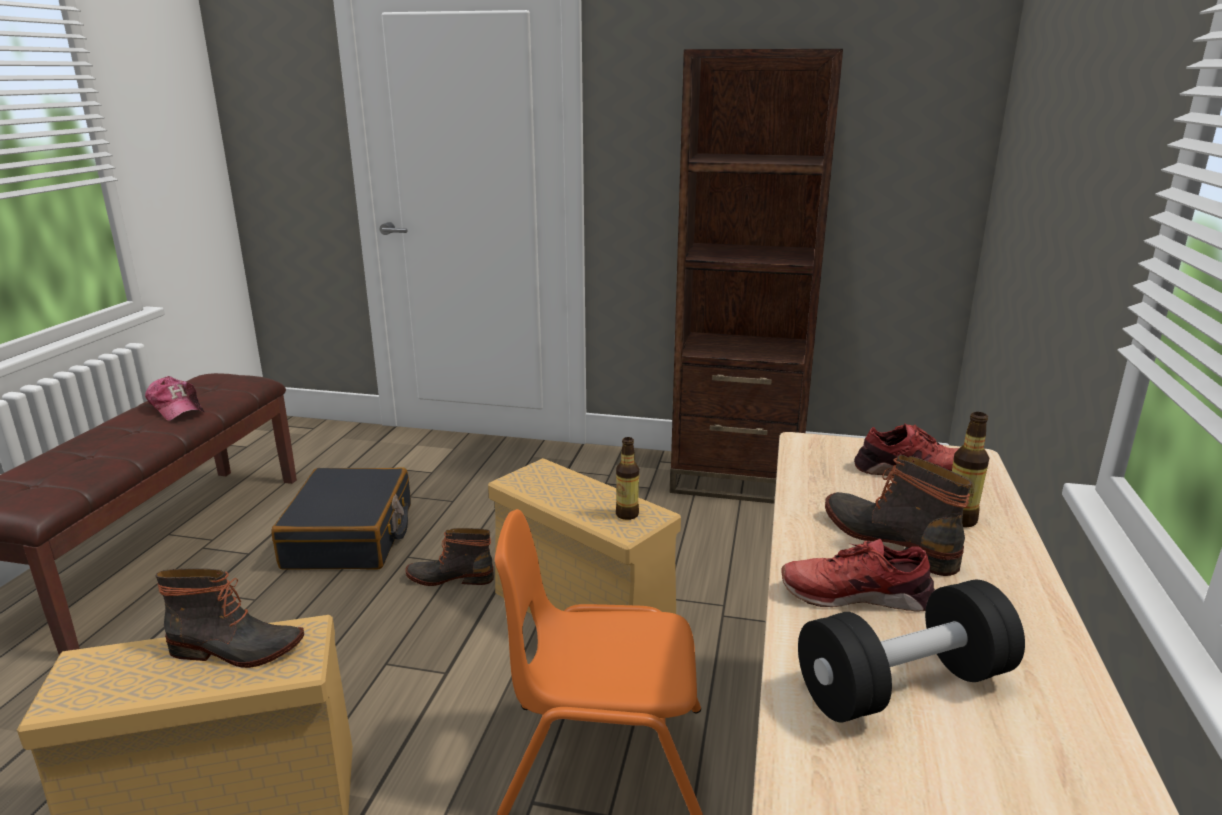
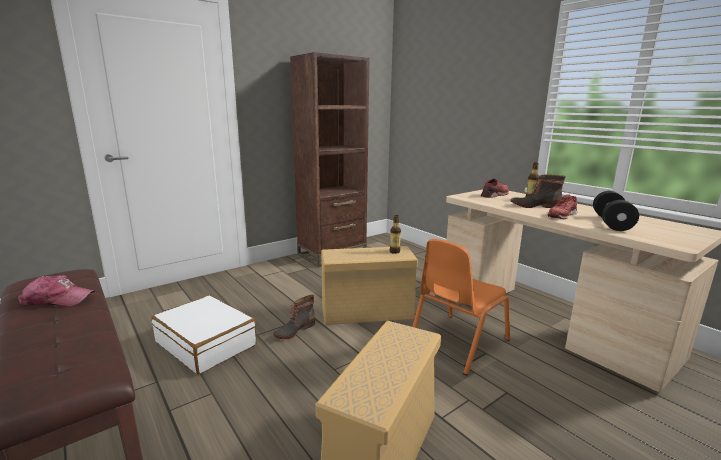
camera: 50 degrees left, 5 degrees down
boot [156,568,304,668] -> none
black suitcase [271,467,411,569] -> white suitcase [151,295,257,374]

